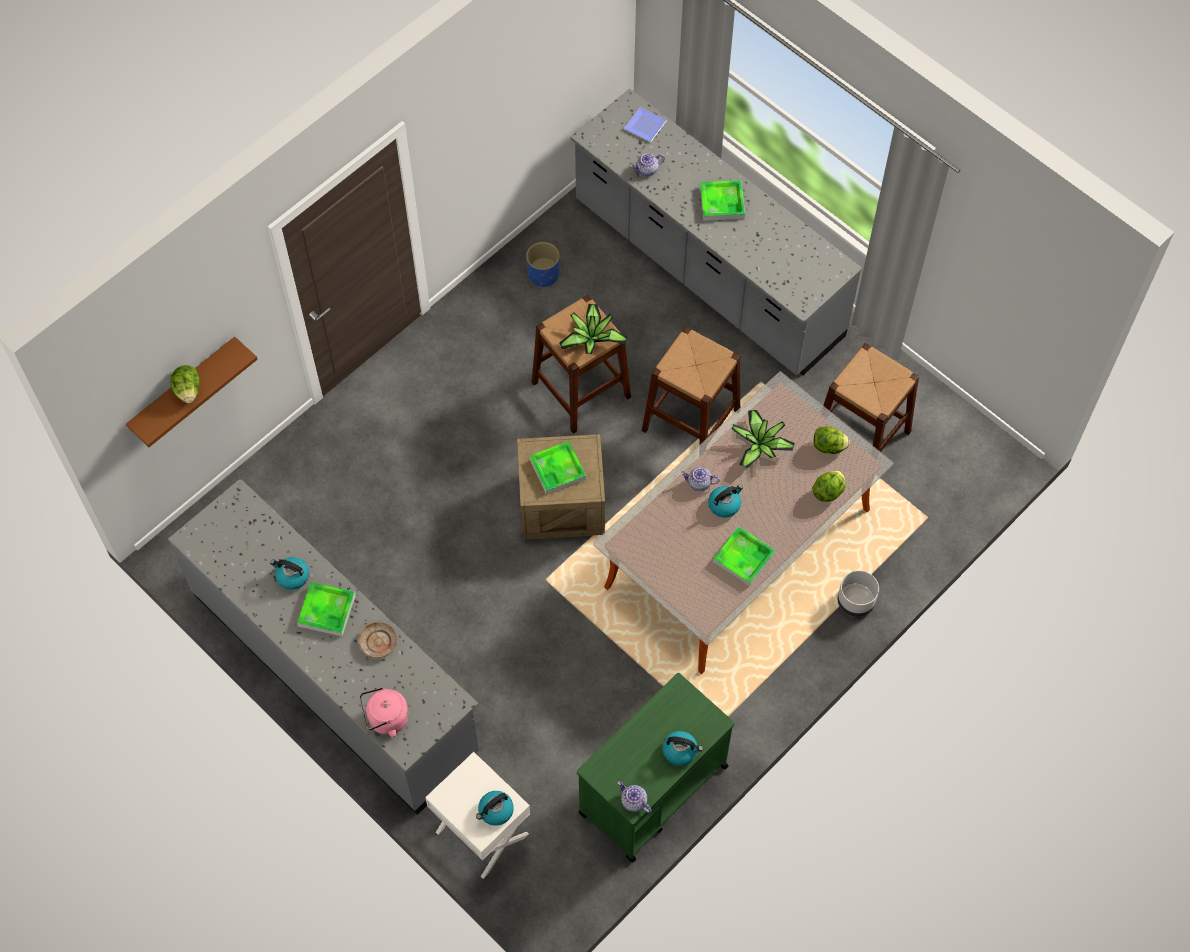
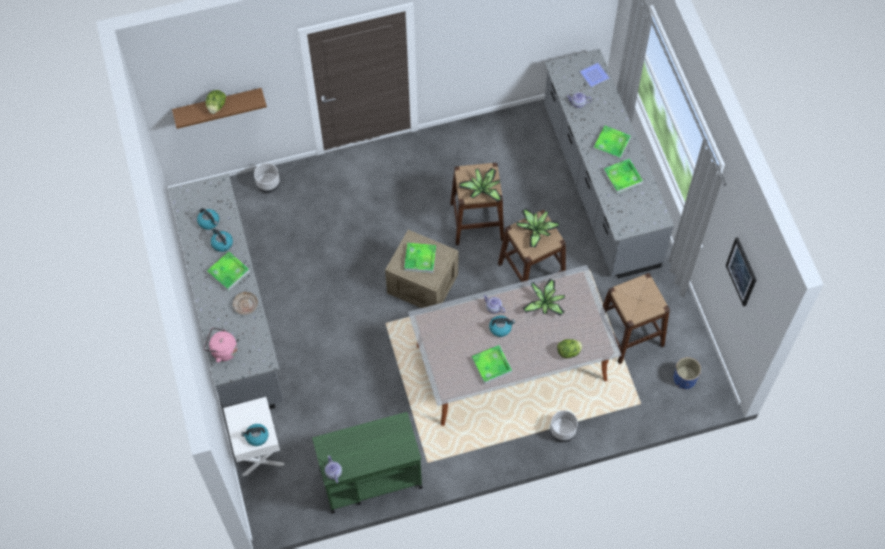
camera: 30 degrees right, 0 degrees up
blue planter [526,242,560,287] -> blue planter moved to [673,357,701,389]
kettle [662,731,703,766] -> kettle moved to [197,208,219,230]
lettuce [814,426,850,454] -> none
none -> grey planter [254,163,280,193]
none -> potted plant [516,208,559,248]
none -> tray [603,159,643,194]
none -> picture [726,237,757,306]

